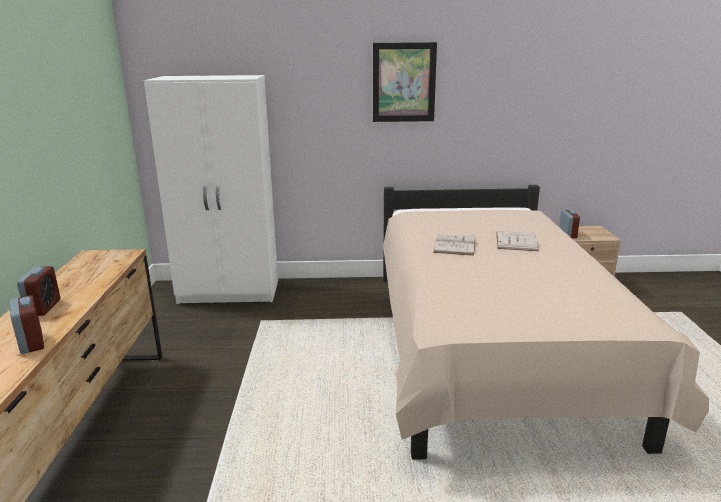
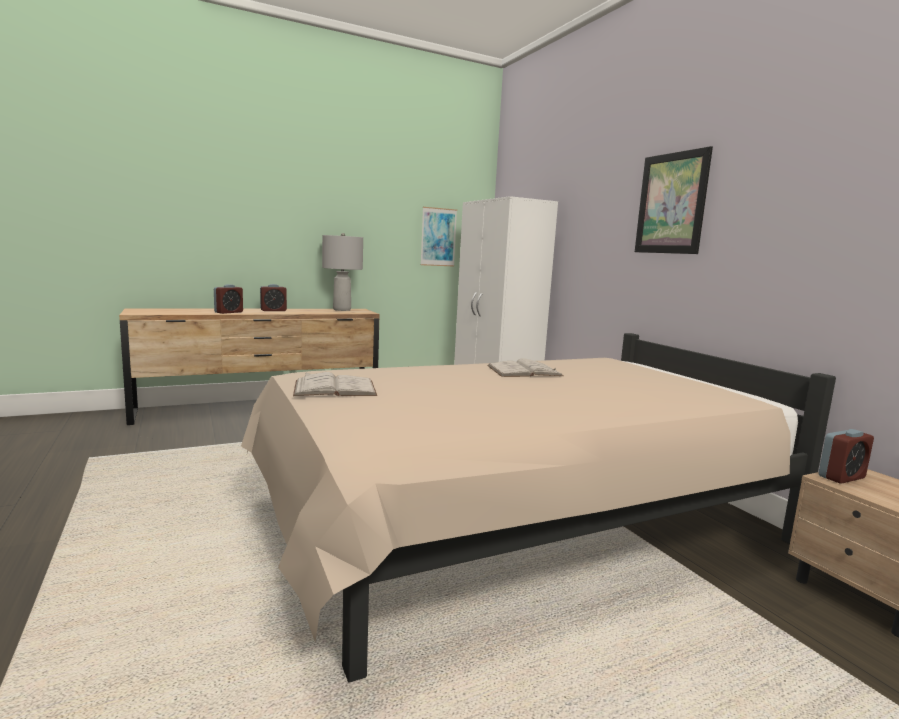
camera: 65 degrees right, 10 degrees down
white book [496,231,539,251] -> white book moved to [293,372,377,396]
none -> grey table lamp [322,233,363,311]
none -> picture [420,207,457,266]

